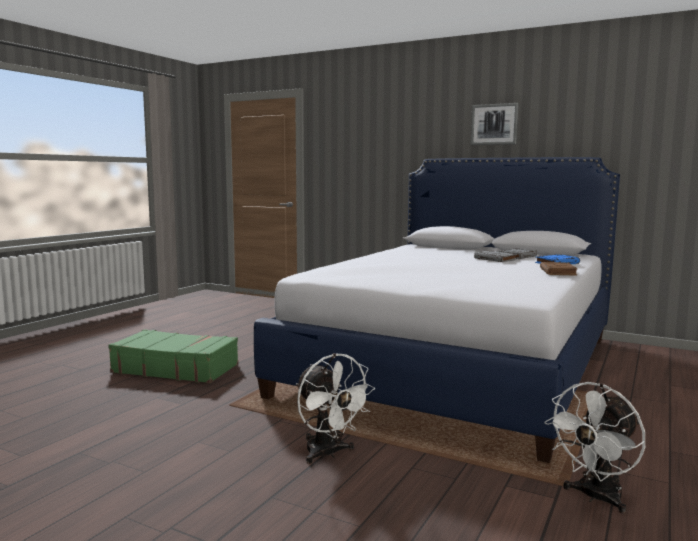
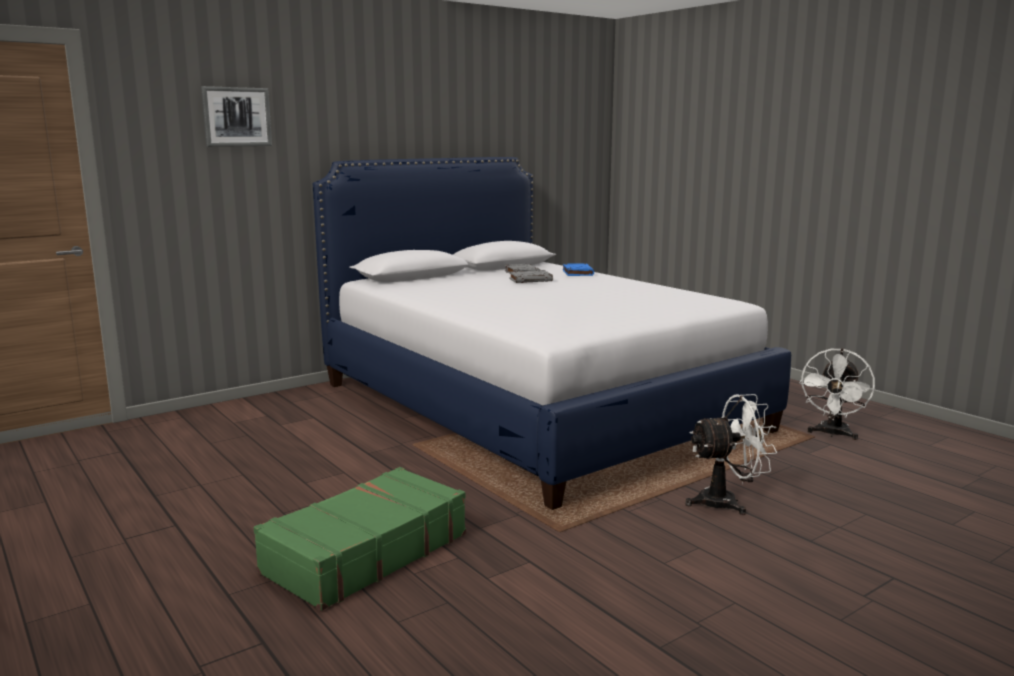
camera: 65 degrees left, 5 degrees up
picture [471,103,519,145] -> picture moved to [201,86,272,147]
brown book [540,262,578,276] -> none
white fan [544,382,645,514] -> white fan turned 45 degrees clockwise [800,348,875,440]

